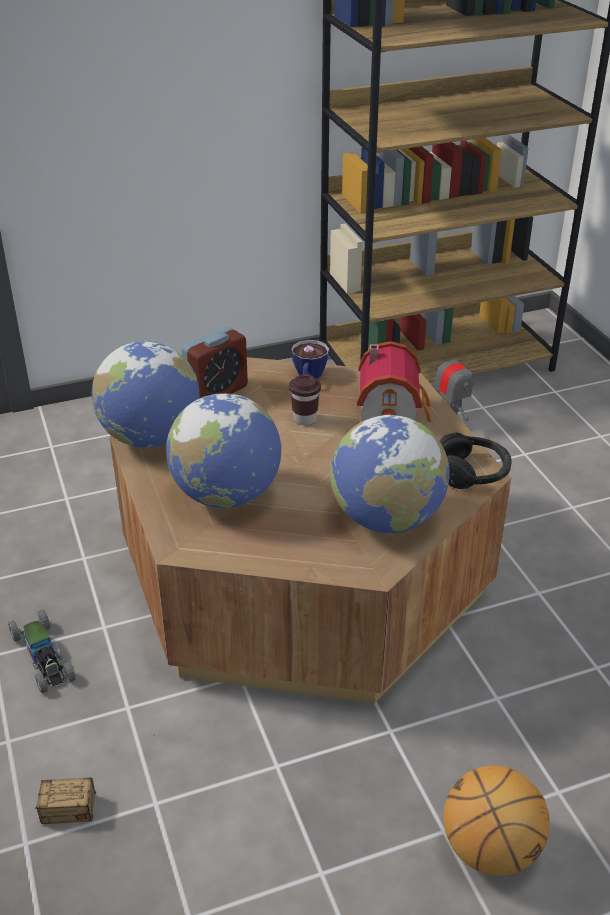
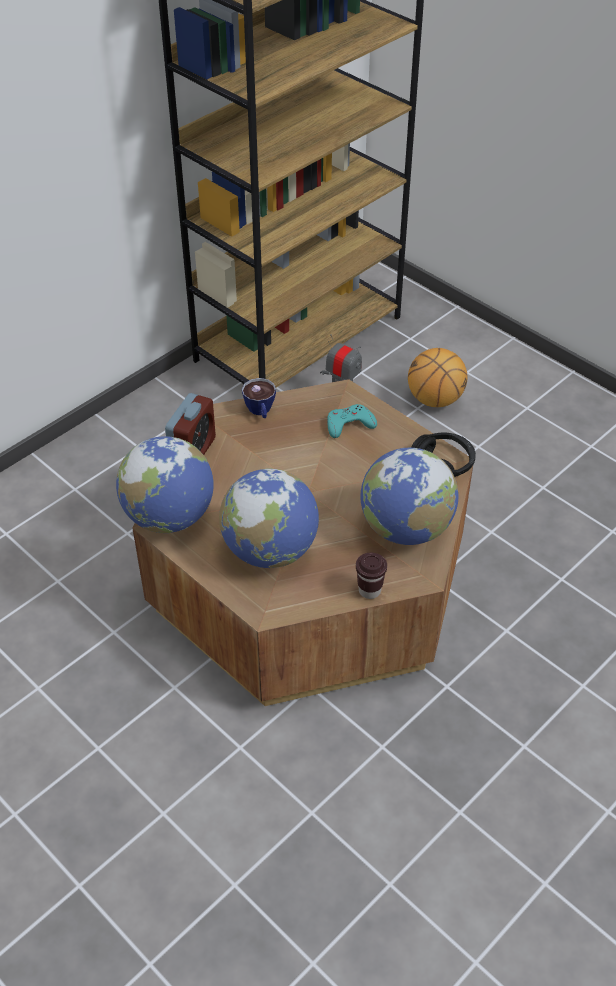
camera: 25 degrees left, 10 degrees up
toy car [8,610,76,693] -> none
storage box [35,734,154,824] -> none
brown cup [289,374,321,425] -> brown cup moved to [356,553,387,599]
toy house [357,341,432,422] -> turquoise game controller [327,404,377,438]
basketball [443,765,550,876] -> basketball moved to [408,348,468,407]

